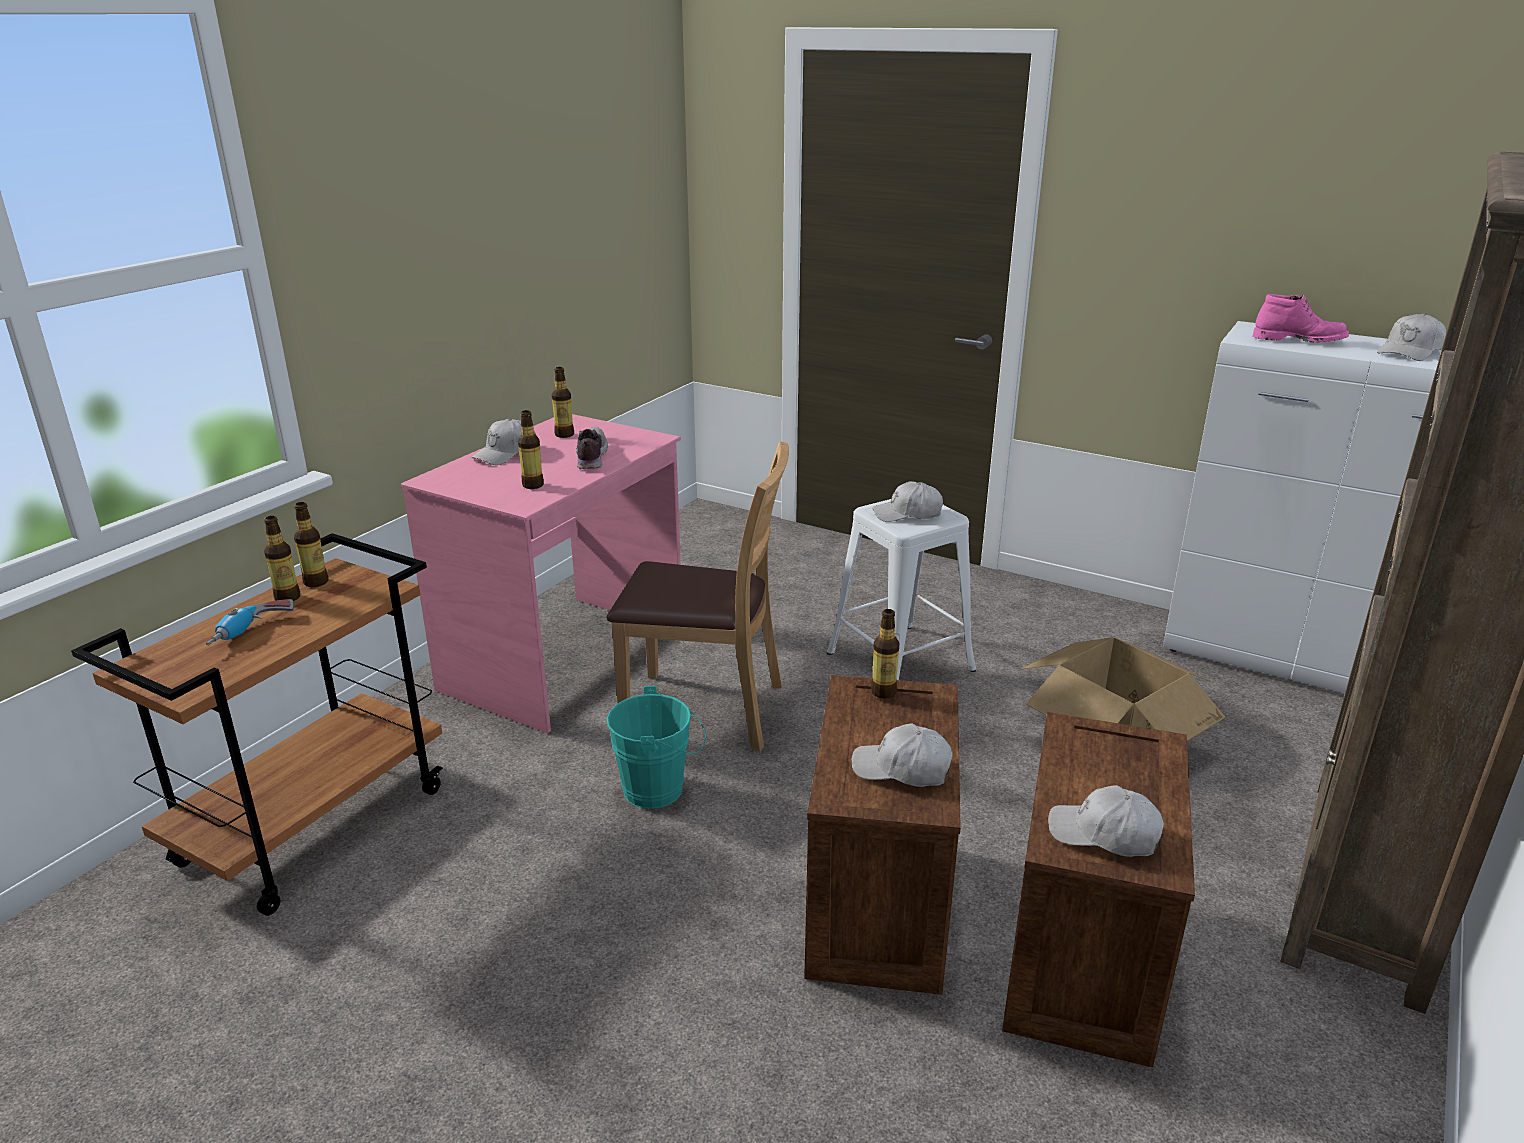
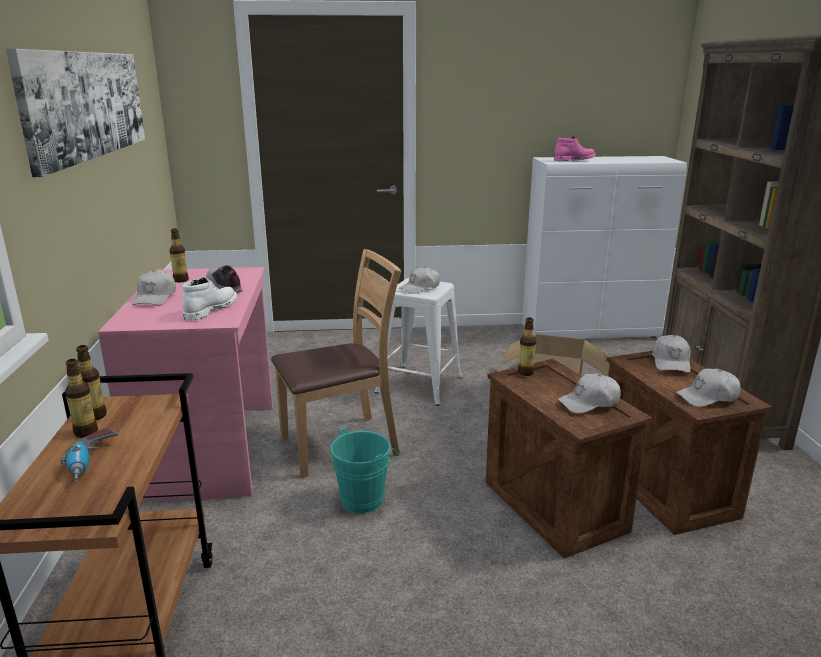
camera: 35 degrees left, 5 degrees down
bottle [518,410,544,489] -> white boot [182,277,237,321]
white cap [1377,313,1446,361] -> white cap moved to [652,335,691,373]
none -> picture [5,49,145,177]

